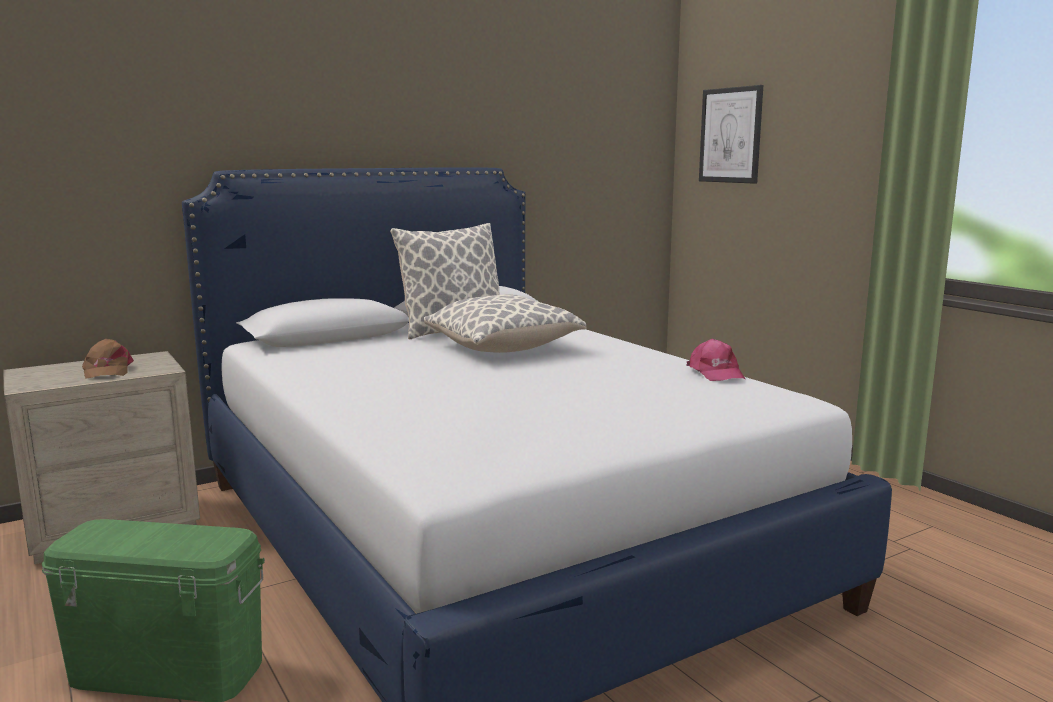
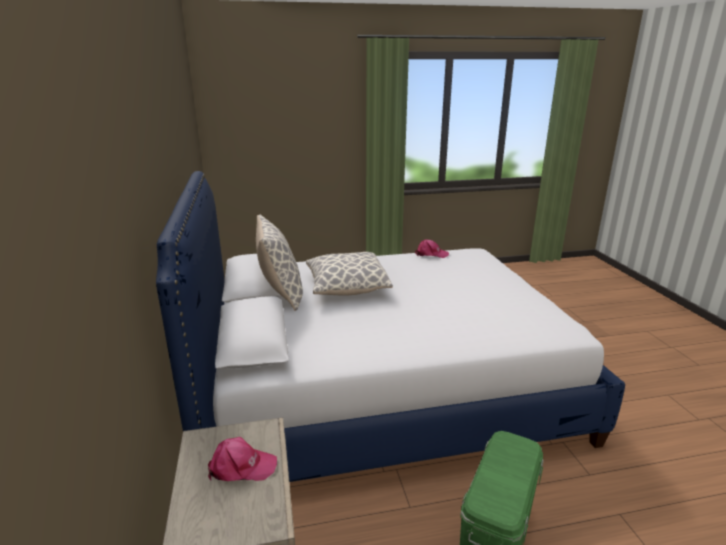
camera: 70 degrees left, 10 degrees up
brown cap [82,339,134,378] -> pink cap [208,437,277,481]
picture [699,85,763,184] -> none

